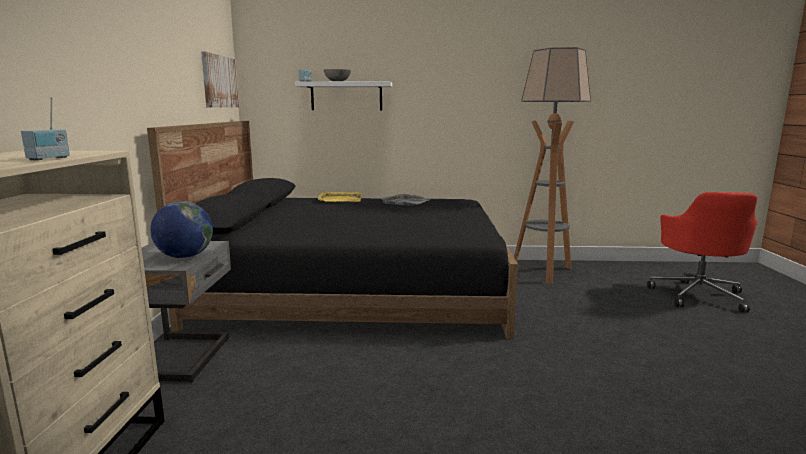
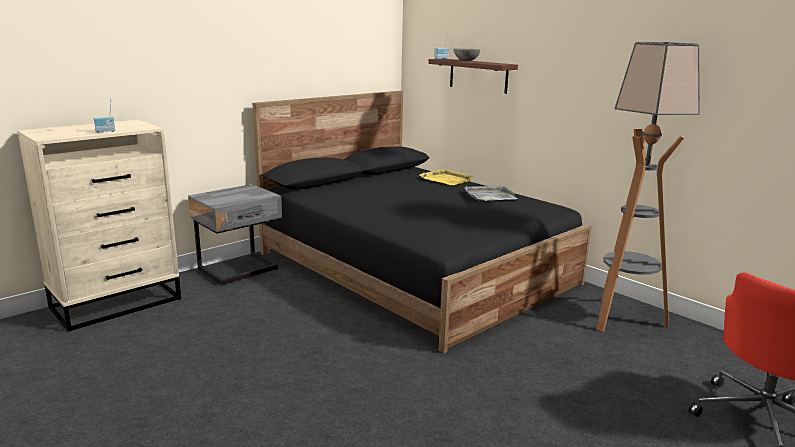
camera: 45 degrees right, 5 degrees up
globe [150,201,213,258] -> none
picture [201,52,240,108] -> none
white shelf [295,81,392,110] -> brown shelf [428,59,518,94]

